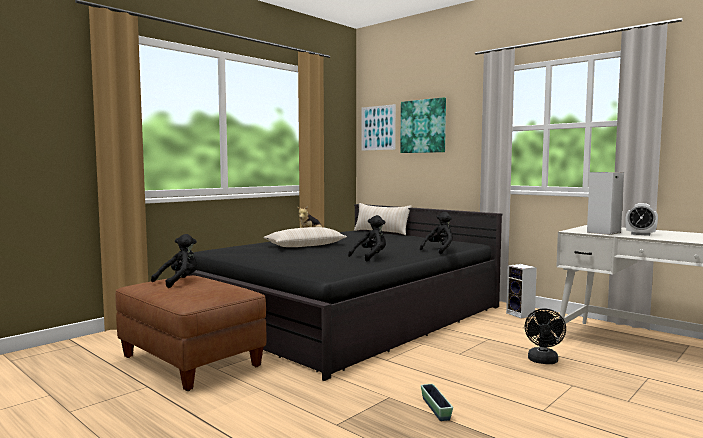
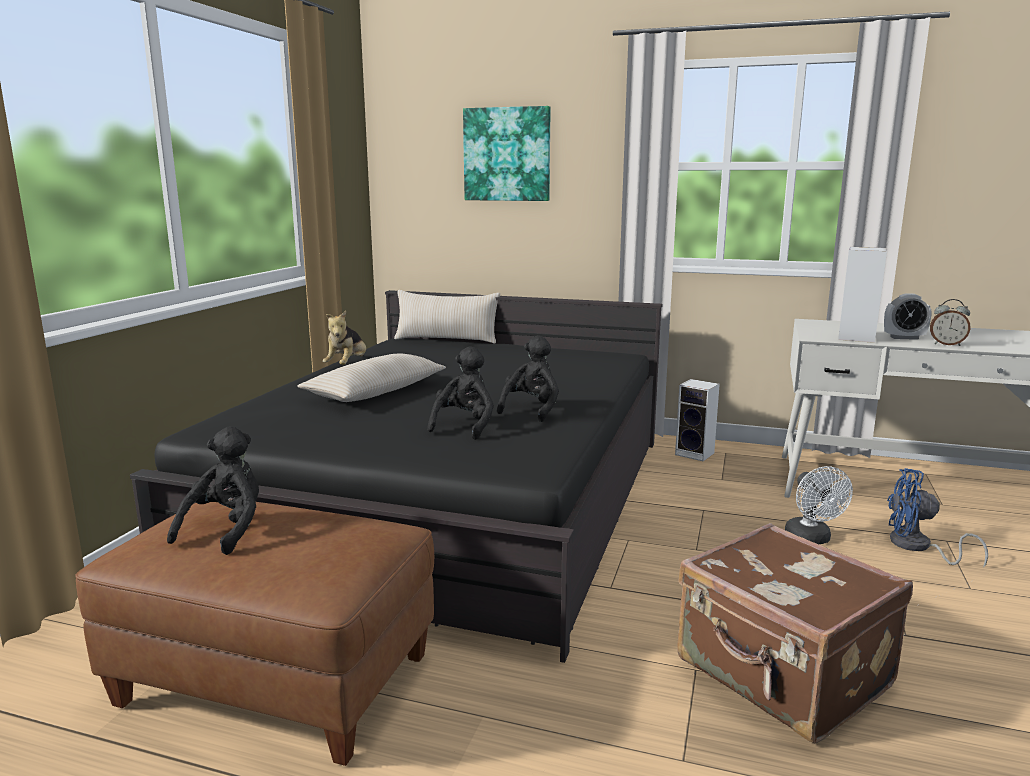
camera: 25 degrees left, 10 degrees up
picture [361,104,396,151] -> none
black plush toy [420,212,453,254] -> black plush toy moved to [427,346,494,440]
planter [421,384,453,421] -> brown suitcase [677,523,913,743]
black fan [525,309,566,364] -> white fan [785,466,853,544]
none -> blue fan [887,468,988,568]
none -> alarm clock [930,299,970,346]

